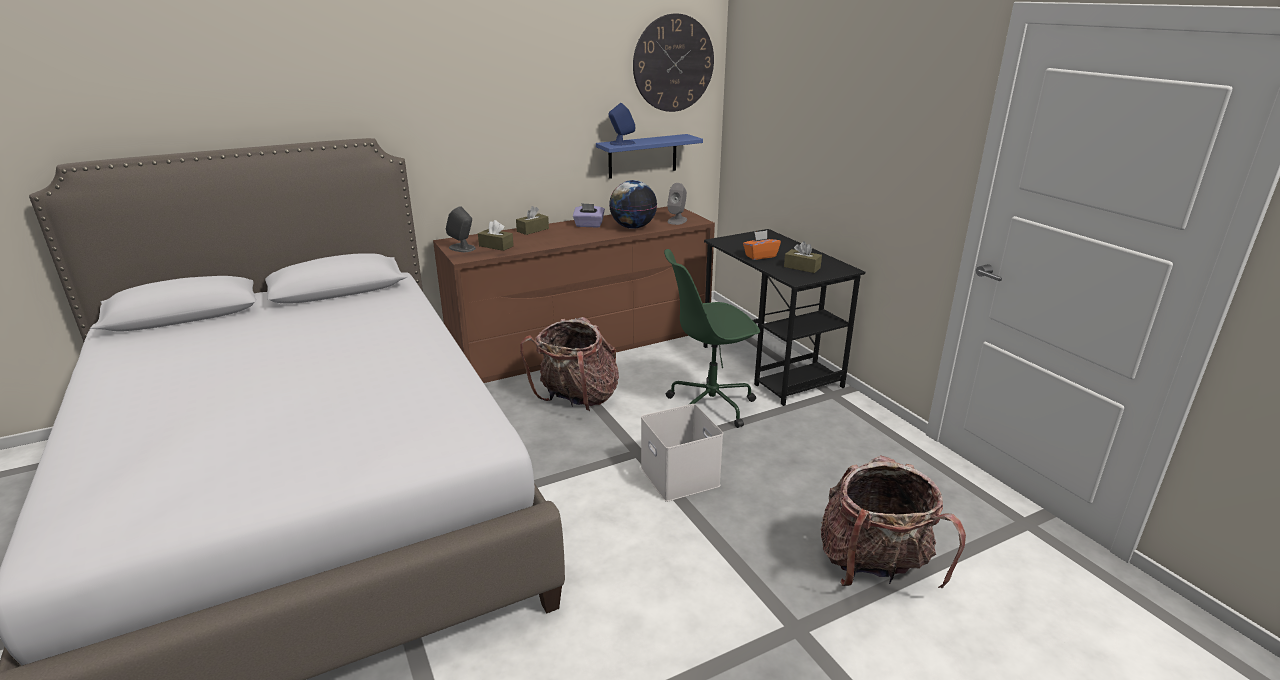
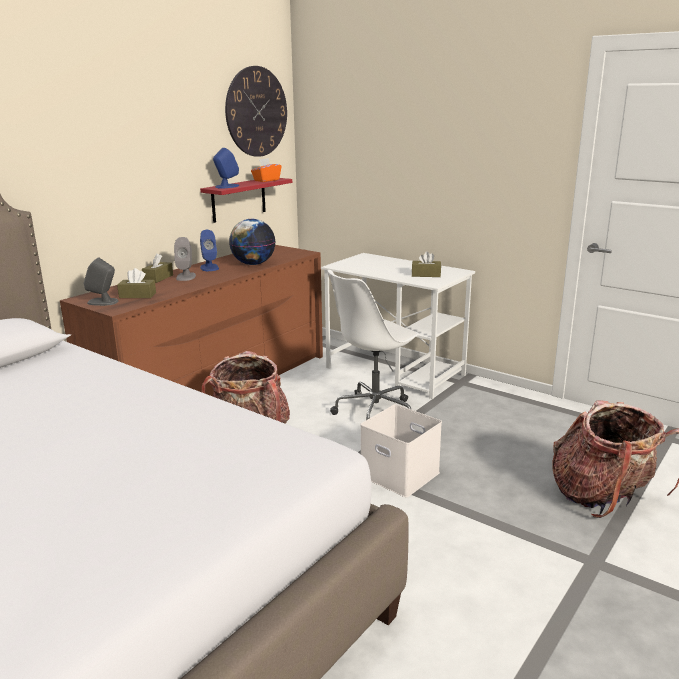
camera: 25 degrees left, 5 degrees down
purple tissue box [573,203,605,228] -> blue speaker [200,230,219,271]
blue shelf [596,134,703,179] -> red shelf [200,178,292,223]
green office chair [664,249,760,428] -> white office chair [327,270,419,420]
grey speaker [667,183,687,225] -> grey speaker moved to [174,237,196,281]
black desk [703,229,865,406] -> white desk [321,253,475,399]
orange tissue box [743,230,781,260] -> orange tissue box moved to [251,158,282,182]

